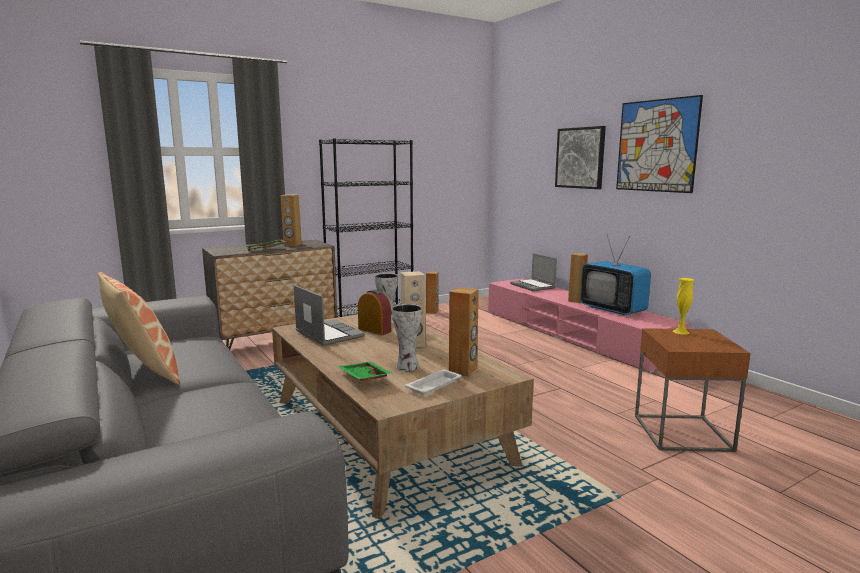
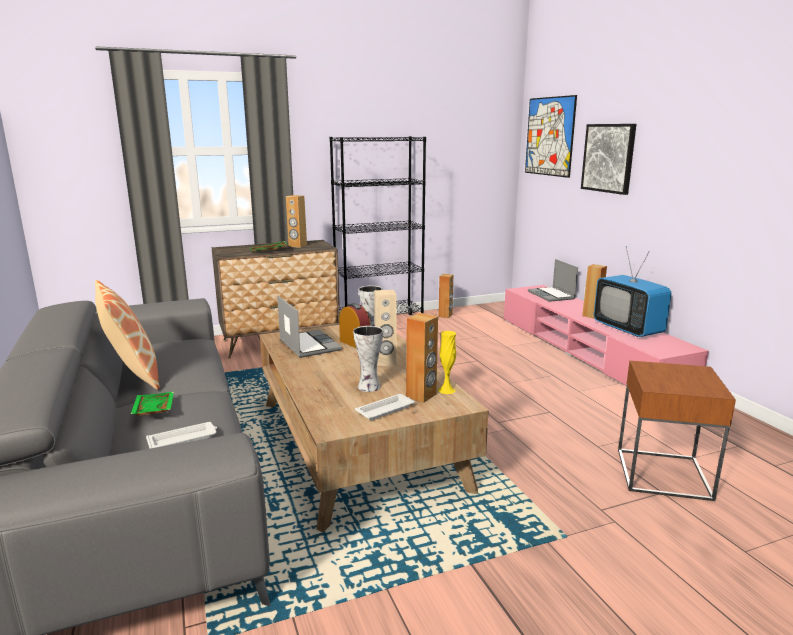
camera: 10 degrees right, 5 degrees up
green tray [338,362,392,381] -> green tray moved to [130,392,174,416]
picture [616,95,703,193] -> picture moved to [525,95,577,178]
yellow vase [673,278,694,335] -> yellow vase moved to [438,331,456,394]
none -> white tray [146,422,217,449]

